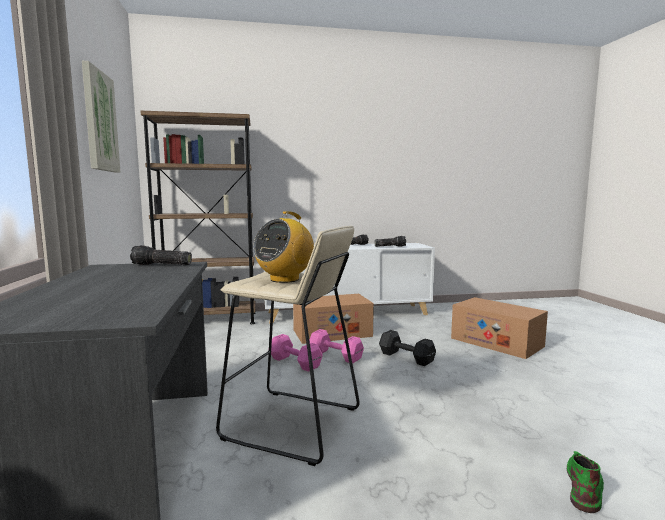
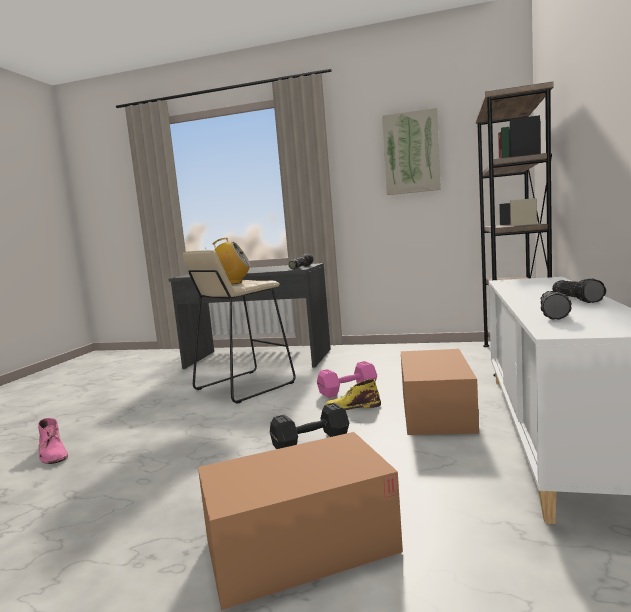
camera: 115 degrees right, 0 degrees up
radio [253,211,314,283] -> radio turned 120 degrees clockwise [213,238,251,284]
pink dumbbell [309,329,364,364] -> yellow boot [324,379,381,410]
green boot [567,451,604,513] -> pink boot [38,418,68,464]

